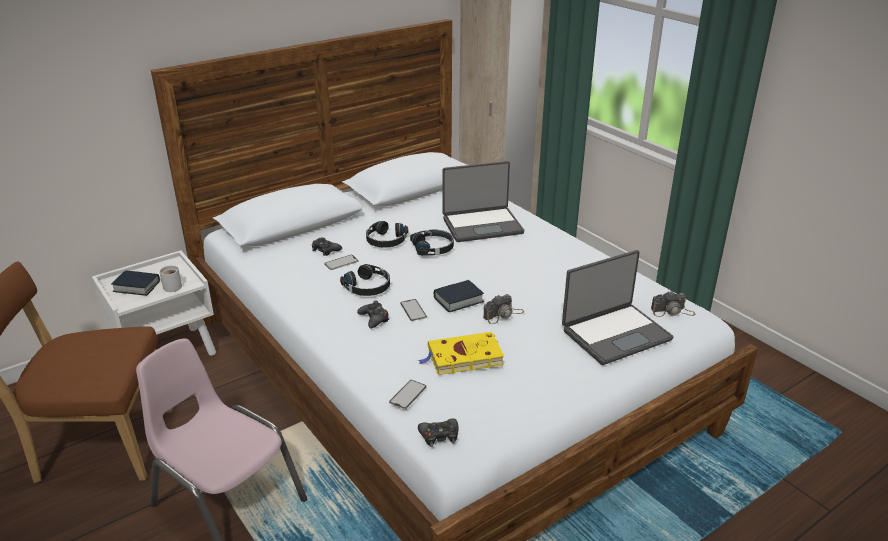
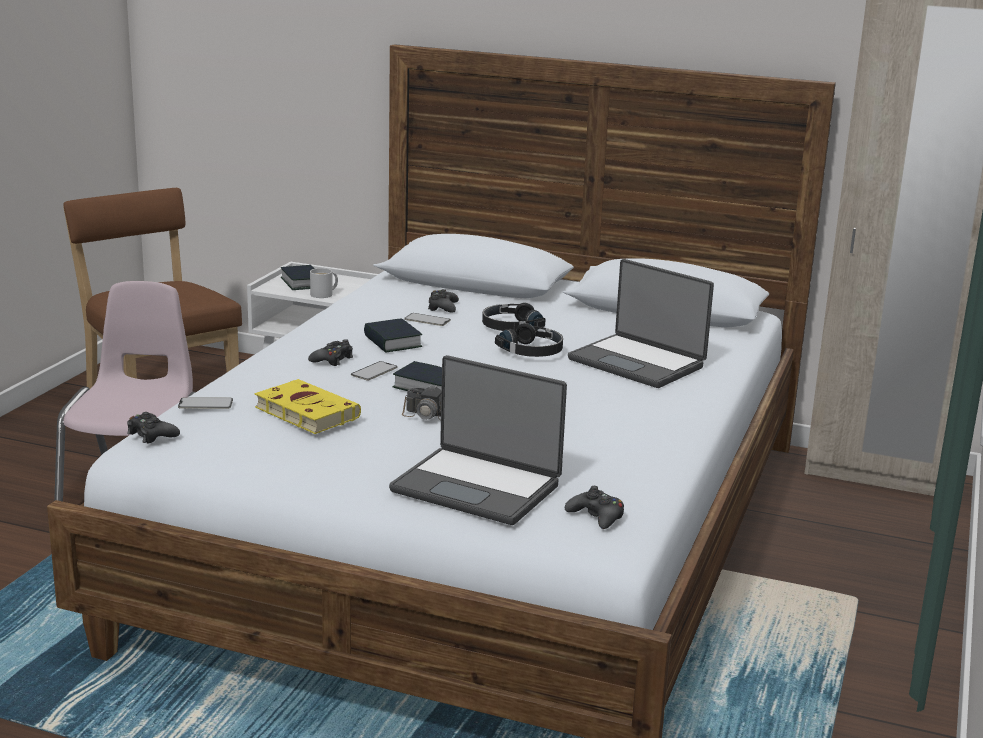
camera: 55 degrees right, 10 degrees down
black headphones [340,264,390,296] -> book [364,318,422,353]
camera [651,291,695,317] -> black game controller [565,486,624,529]

